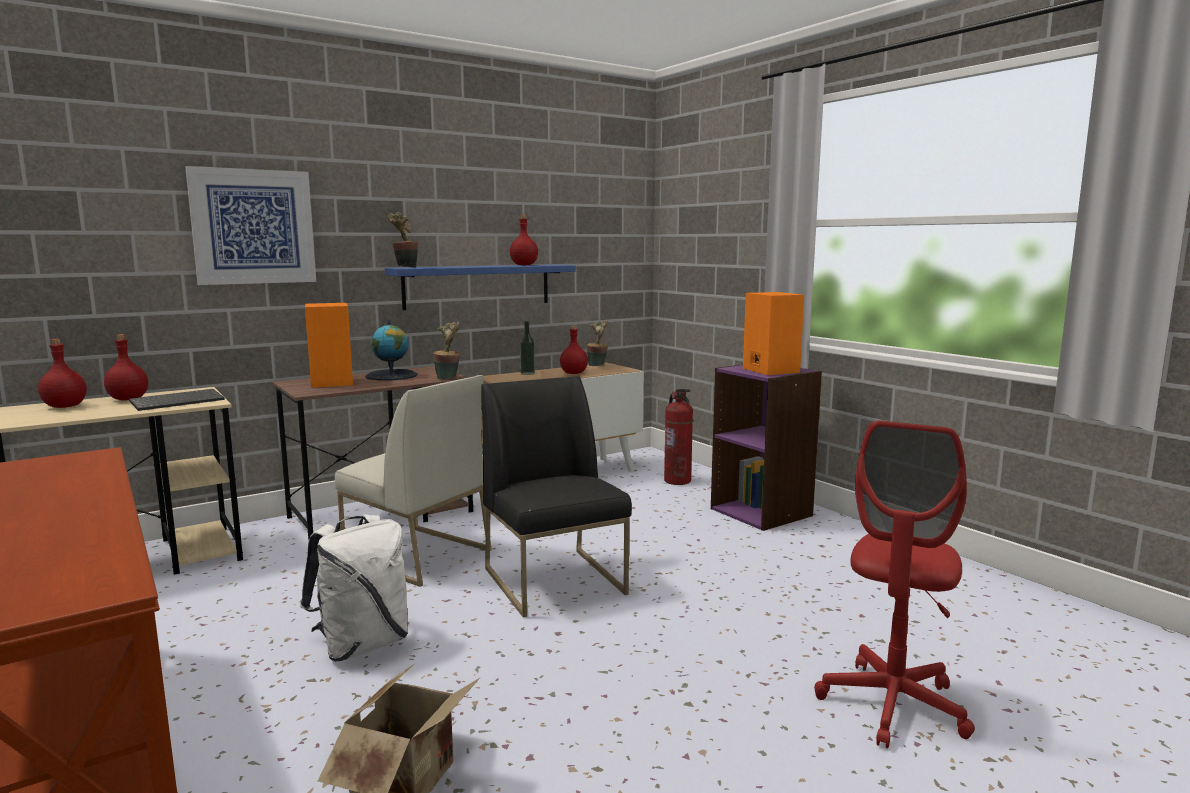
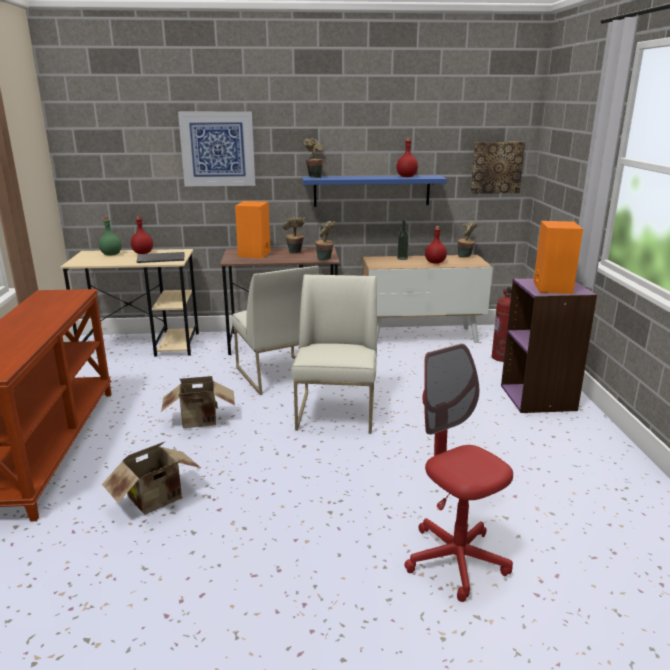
camera: 30 degrees right, 10 degrees up
red bottle [38,339,87,408] -> green bottle [99,217,122,256]
white backpack [300,514,408,662] -> cardboard box [161,376,235,428]
globe [365,320,417,381] -> potted plant [283,217,305,253]
black chair [481,376,632,618] -> white chair [291,274,377,434]
red office chair [814,420,975,748] -> red office chair turned 90 degrees clockwise [404,343,513,602]
none -> picture [471,142,525,194]

